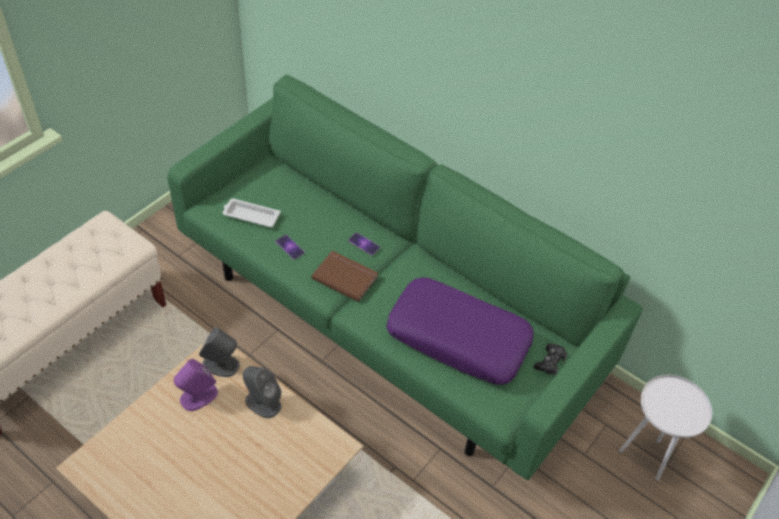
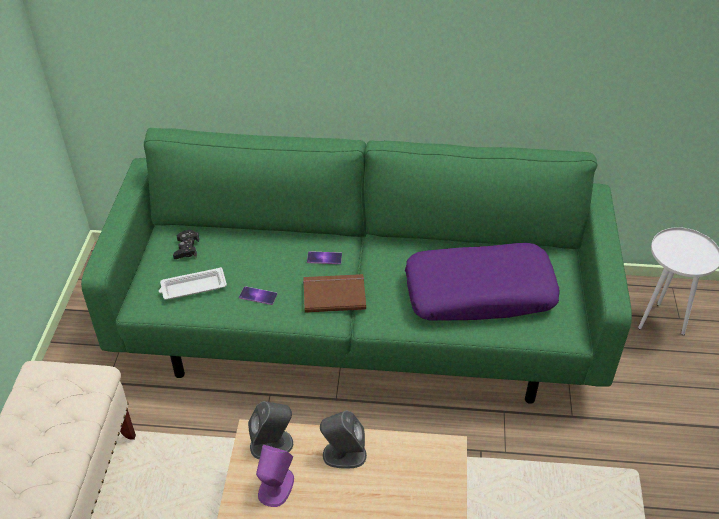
camera: 30 degrees left, 5 degrees down
black game controller [534,343,568,376] -> black game controller moved to [173,230,199,259]

